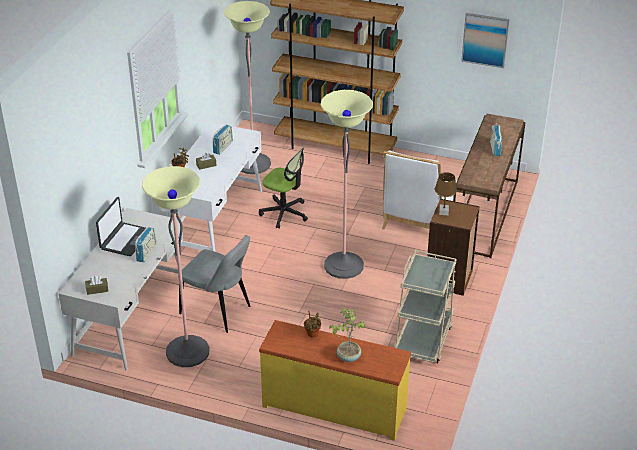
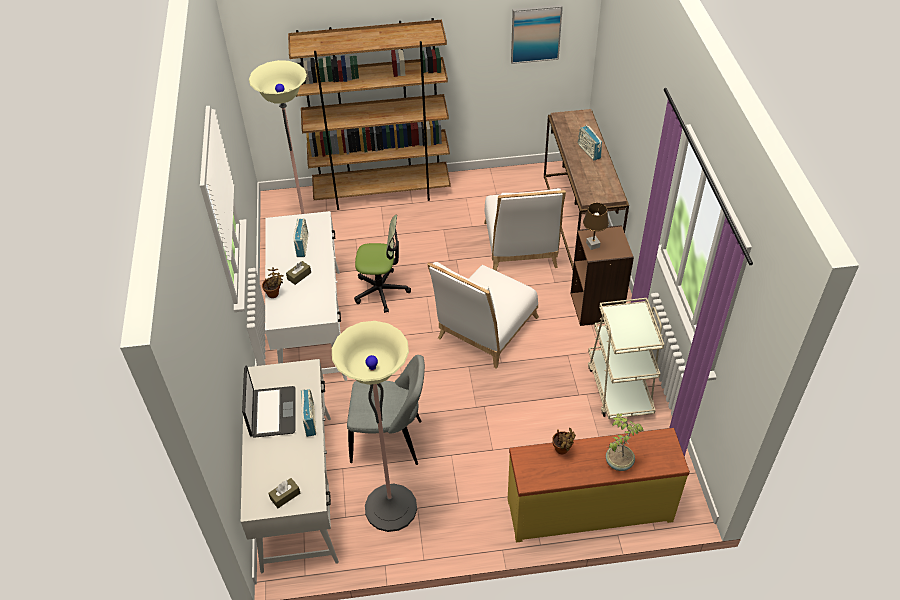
camera: 25 degrees left, 10 degrees up
floor lamp [321,90,373,279] -> white chair [427,262,539,368]

